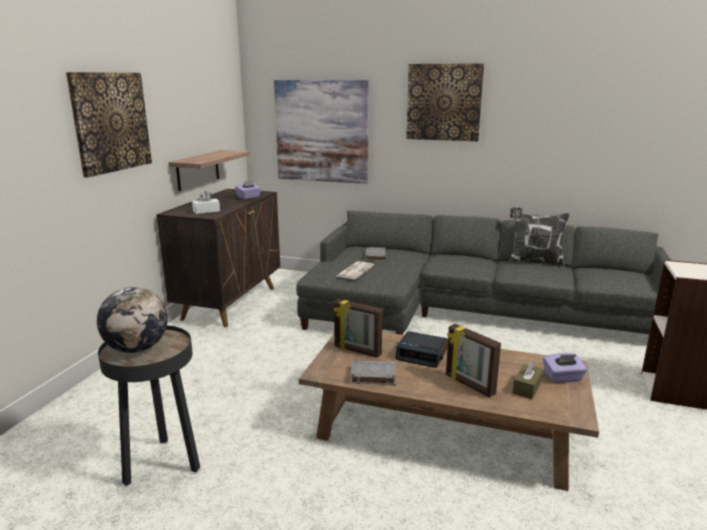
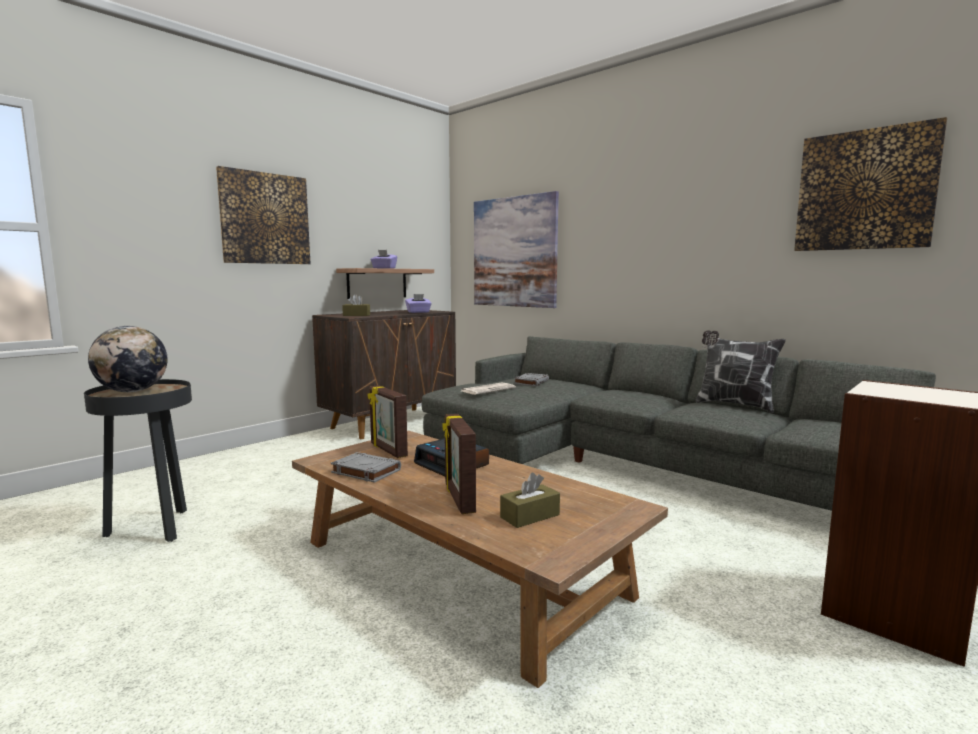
camera: 25 degrees right, 10 degrees down
white tissue box [192,191,220,214] -> brown tissue box [342,294,370,316]
picture [406,63,484,141] -> picture moved to [794,117,947,251]
purple tissue box [543,353,587,383] -> purple tissue box moved to [370,250,397,269]

